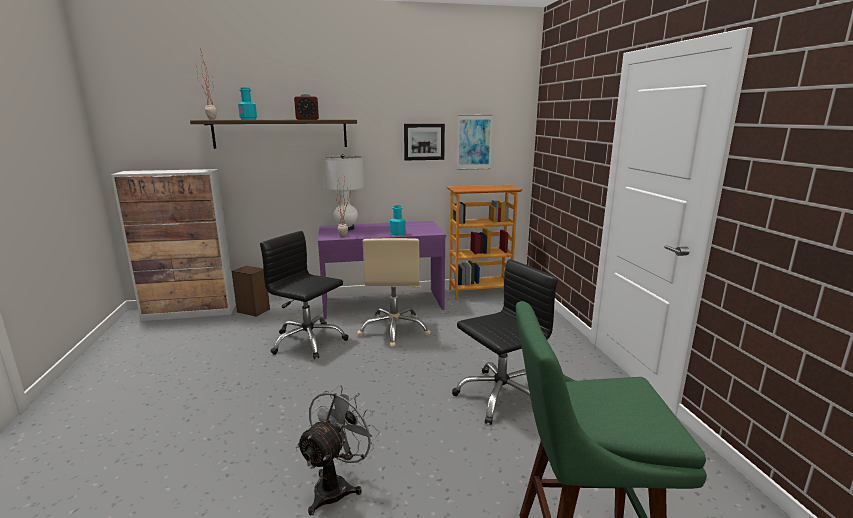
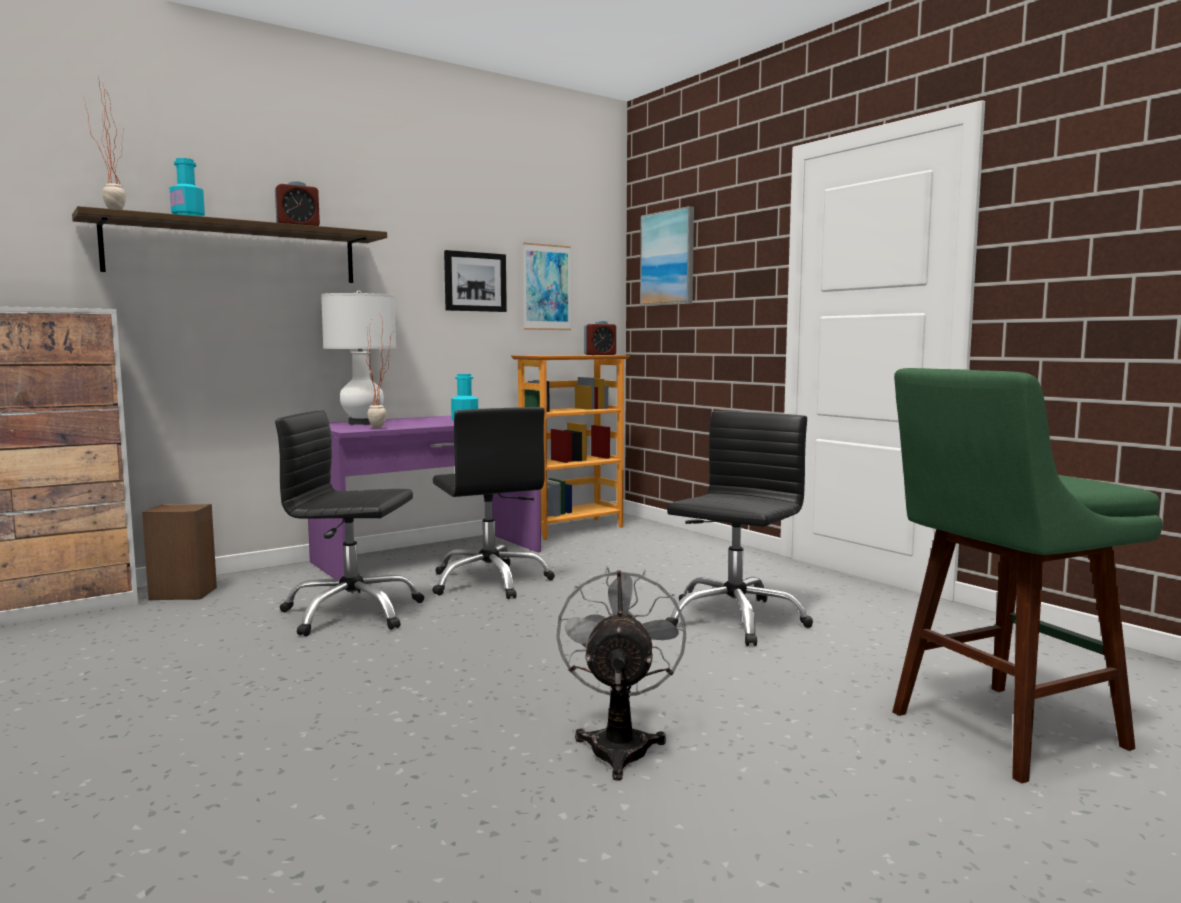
camera: 25 degrees left, 10 degrees down
beige office chair [357,238,431,348] -> black office chair [432,407,555,599]
none -> alarm clock [584,321,616,355]
none -> picture [640,206,694,306]

